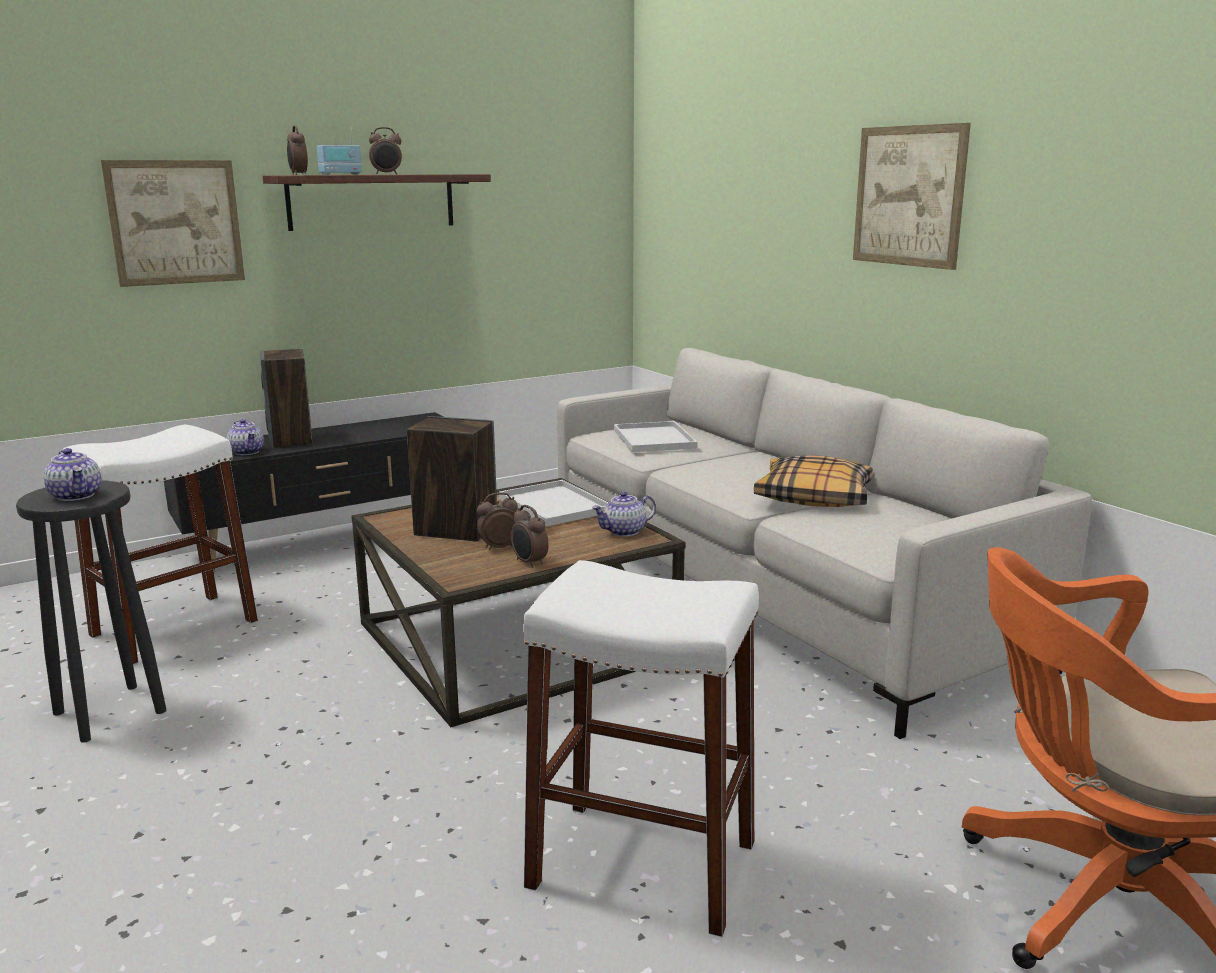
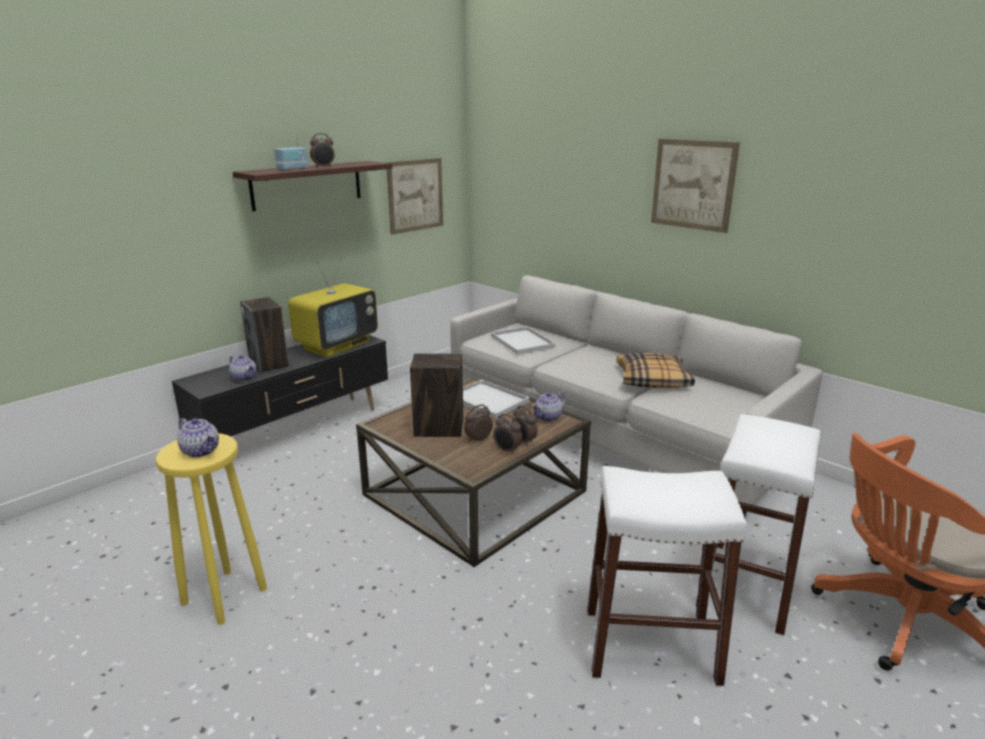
camera: 15 degrees left, 5 degrees up
black stool [16,480,167,743] -> yellow stool [156,433,267,625]
white stool [63,425,258,664] -> white stool moved to [696,414,820,635]
picture [101,160,245,287] -> picture moved to [386,158,443,235]
alarm clock [287,126,308,175] -> alarm clock moved to [512,405,538,446]
none -> television [288,257,378,357]

